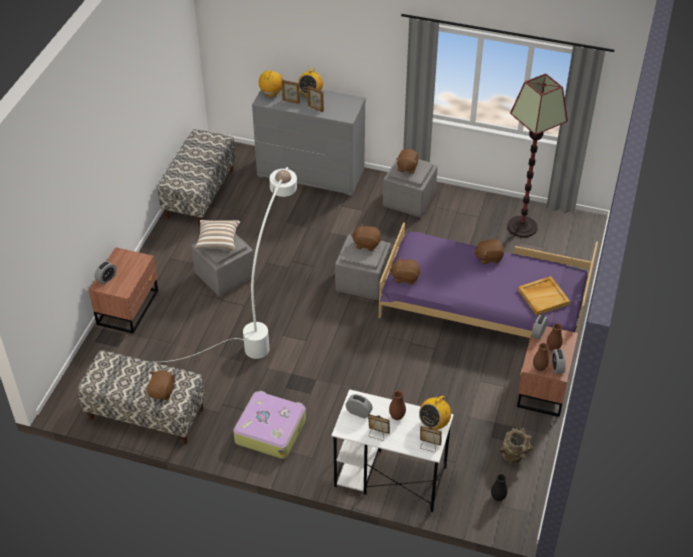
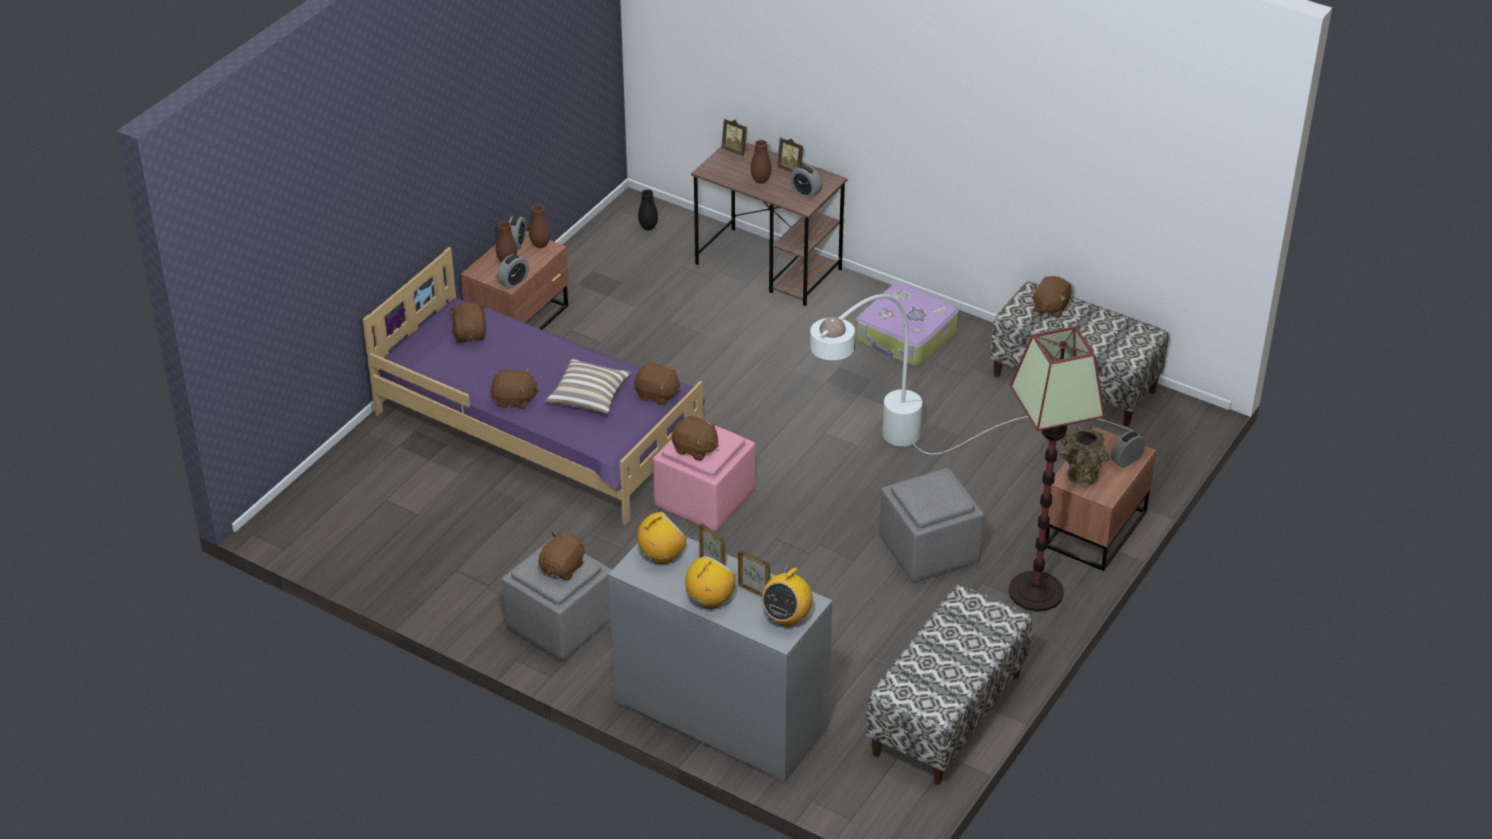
camera: 165 degrees left, 5 degrees down
pillow [194,220,240,251] -> pillow moved to [546,359,631,414]
white desk [332,389,454,512] -> brown desk [691,142,847,306]
grey ottoman [335,234,391,300] -> pink ottoman [653,422,755,531]
radio [419,391,451,430] -> radio moved to [637,512,687,564]
brown vase [499,428,534,464] -> brown vase moved to [1059,426,1110,486]
floor lamp [507,73,568,237] -> floor lamp moved to [1009,326,1106,612]
beige tray [518,276,570,315] -> brown plush toy [450,303,486,343]

